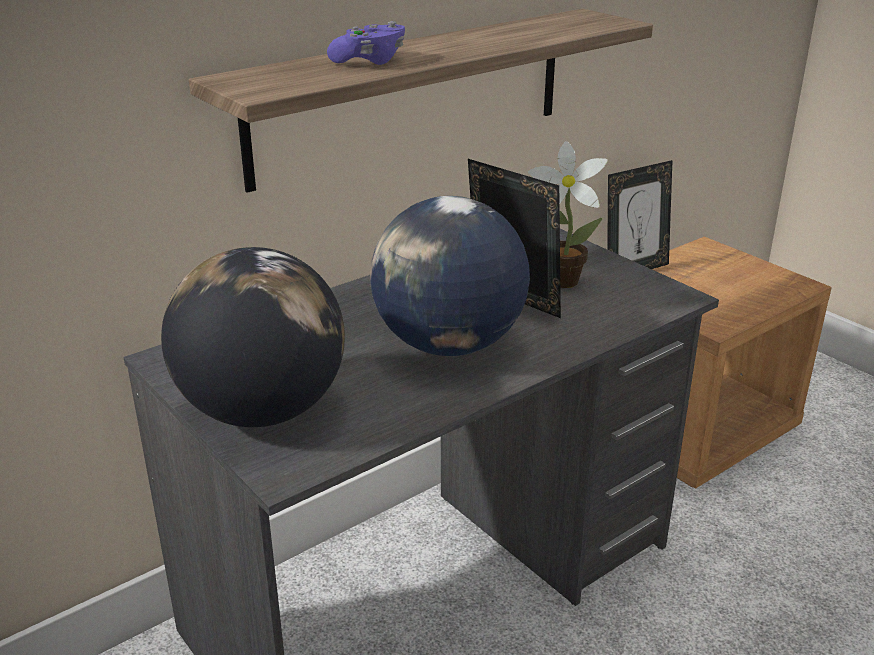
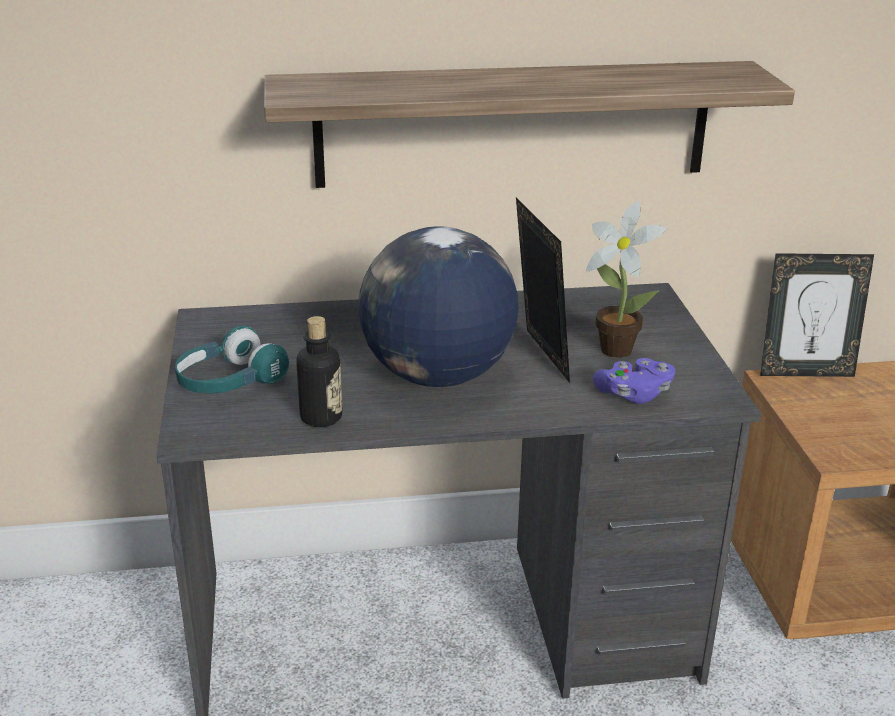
camera: 30 degrees right, 0 degrees up
globe [161,247,345,427] -> turquoise headphones [175,325,289,394]
purple game controller [327,21,405,65] -> purple game controller moved to [593,358,675,404]
none -> bottle [296,316,342,427]

